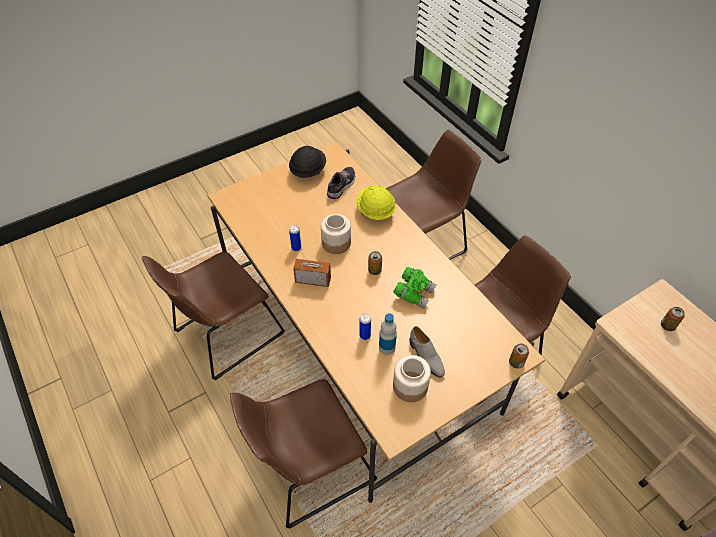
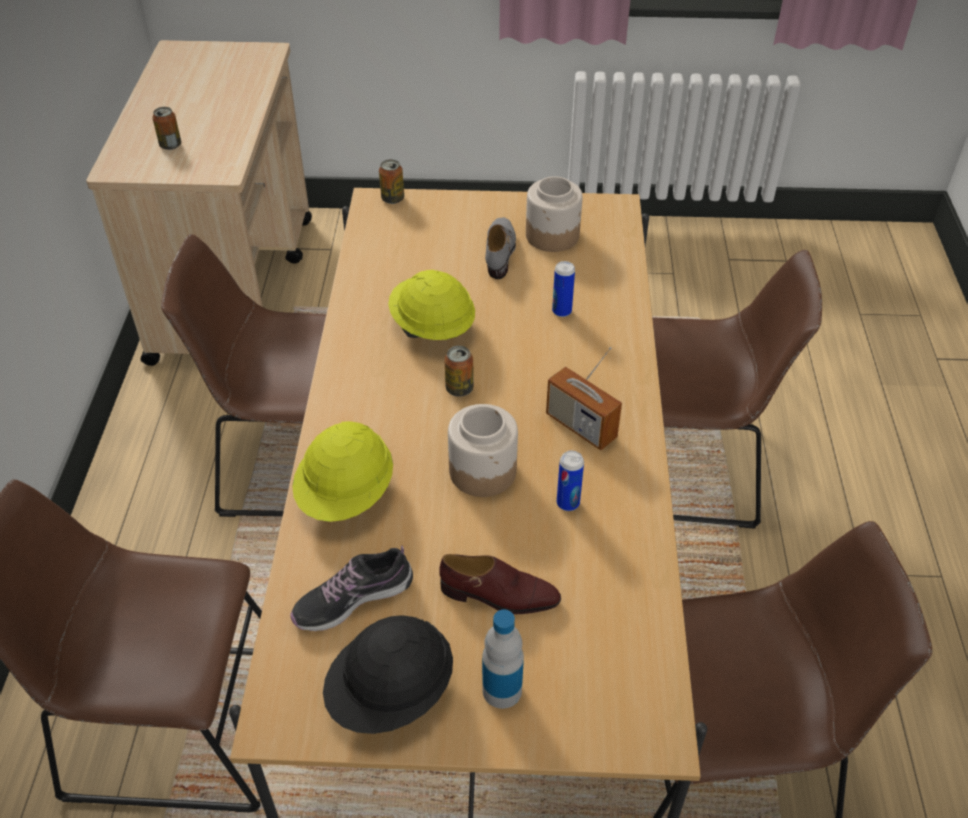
camera: 145 degrees left, 5 degrees down
bottle [379,313,397,355] -> bottle moved to [482,609,524,709]
green binoculars [393,267,437,309] -> yellow hard hat [388,270,475,340]
none -> brown shoe [439,554,561,614]

